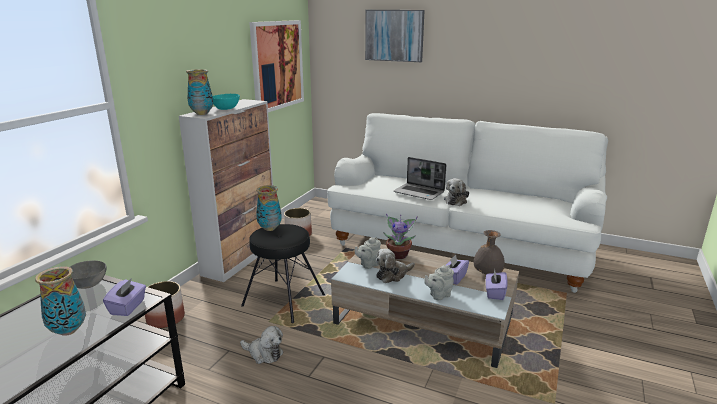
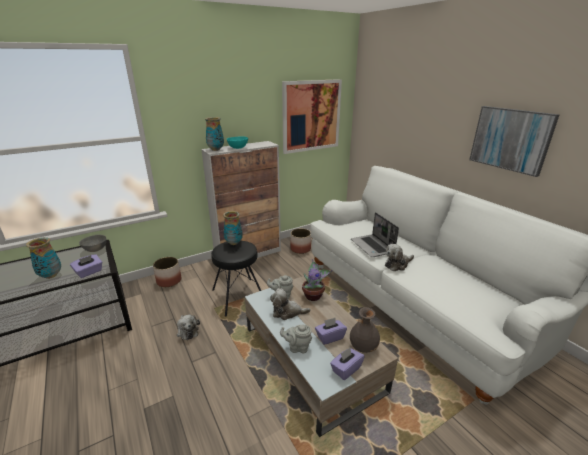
camera: 35 degrees right, 5 degrees up
picture [365,10,425,62] -> picture moved to [469,106,560,177]

